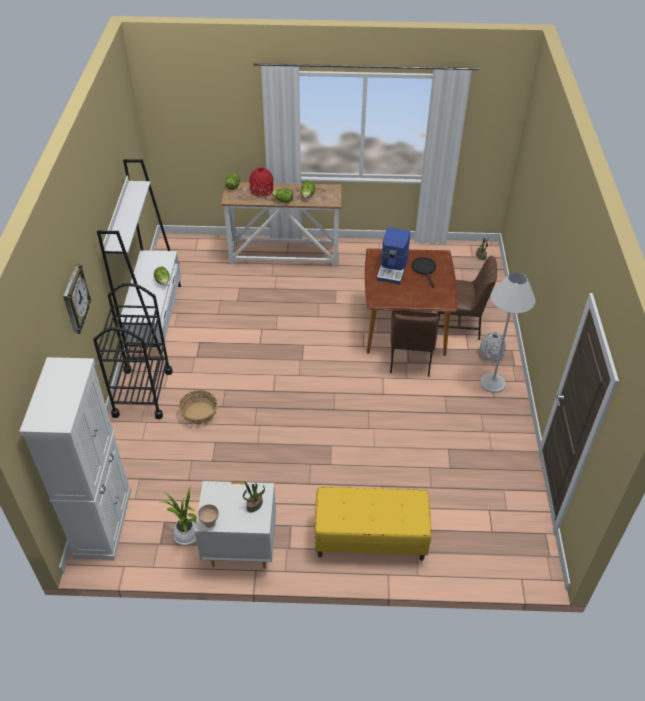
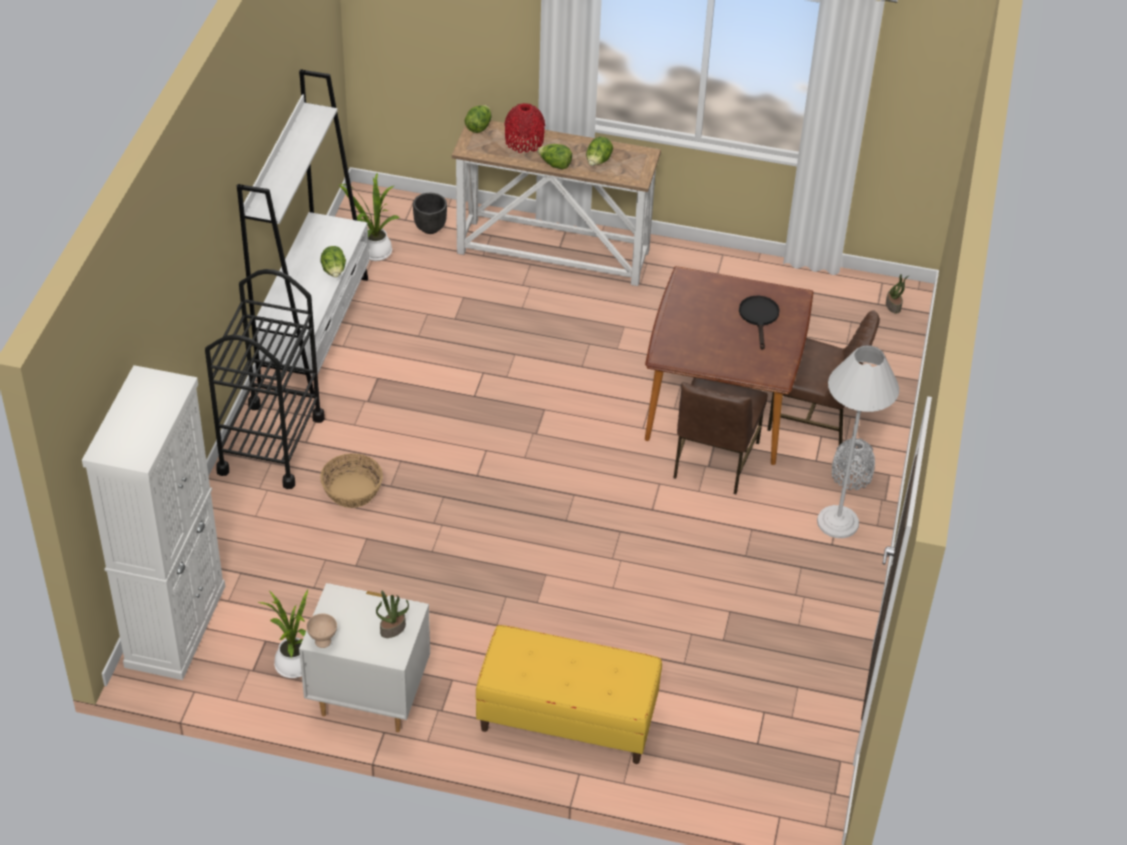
camera: 10 degrees right, 0 degrees up
wall clock [63,263,91,334] -> none
coffee machine [377,227,410,285] -> none
none -> potted plant [340,172,400,261]
none -> black planter [413,193,447,234]

